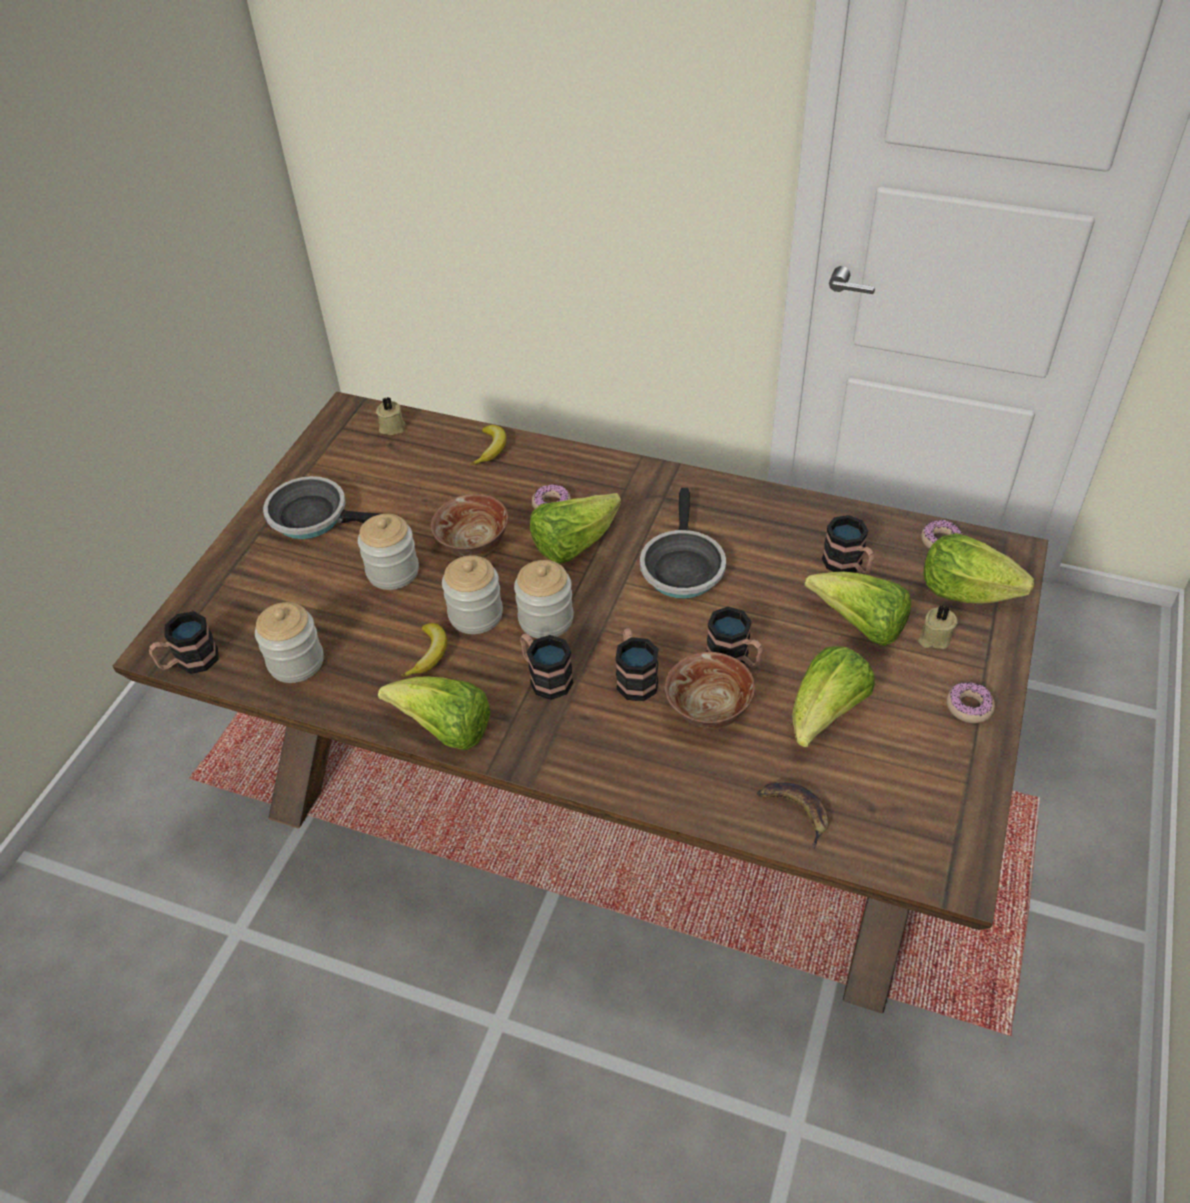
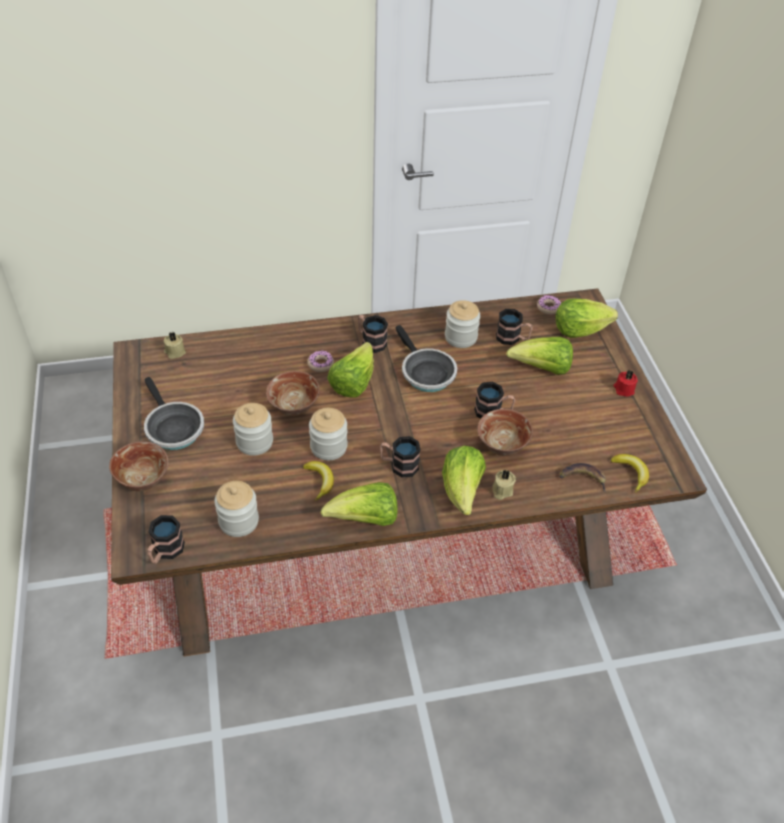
camera: 35 degrees left, 0 degrees up
frying pan [263,476,380,539] -> frying pan turned 105 degrees counterclockwise [144,377,204,450]
banana [470,425,507,465] -> banana moved to [610,454,649,493]
jar [514,560,574,638] -> jar moved to [445,300,481,348]
mug [615,628,659,701] -> mug moved to [358,315,388,353]
lettuce [792,646,875,747] -> lettuce moved to [442,446,486,515]
beige candle [918,605,958,649] -> beige candle moved to [493,470,516,500]
donut [947,682,995,723] -> red candle [614,370,638,397]
none -> bowl [109,441,169,492]

